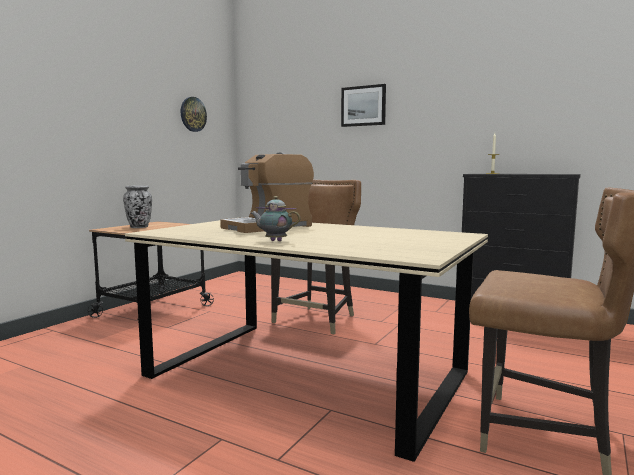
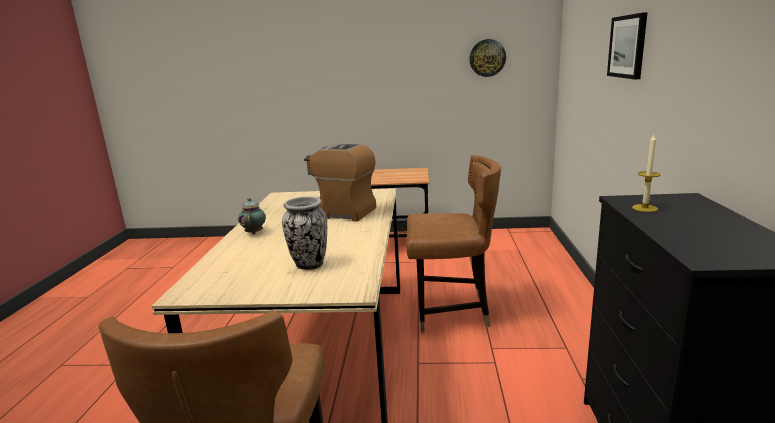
camera: 65 degrees right, 10 degrees up
vase [123,186,152,228] -> vase moved to [282,197,327,270]

